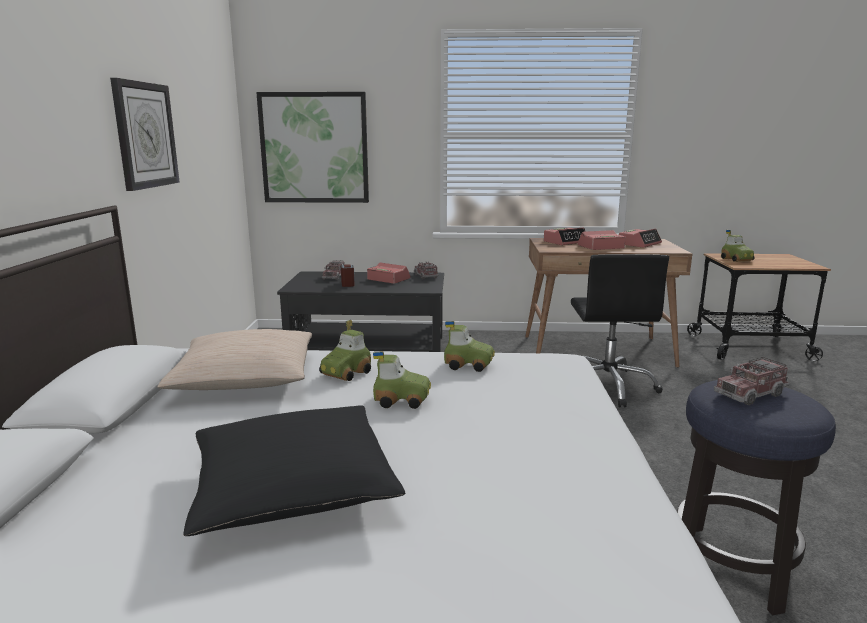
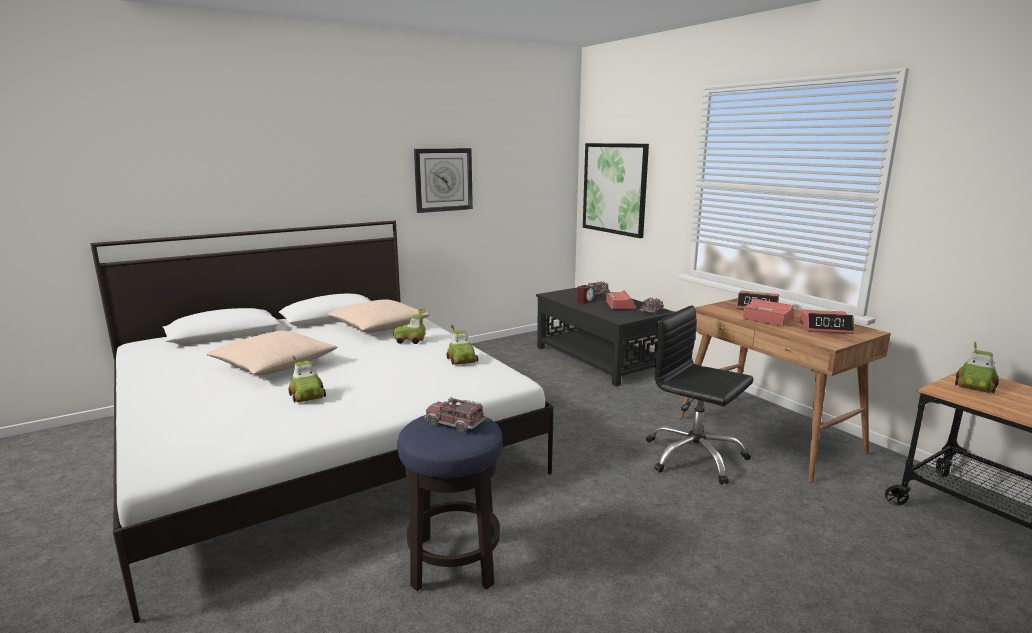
camera: 55 degrees right, 0 degrees up
black pillow [183,405,405,536] -> beige pillow [207,331,337,375]
toy car [373,351,431,409] -> toy car moved to [289,355,326,403]
black office chair [571,254,669,407] -> black office chair turned 75 degrees clockwise [646,305,753,485]

